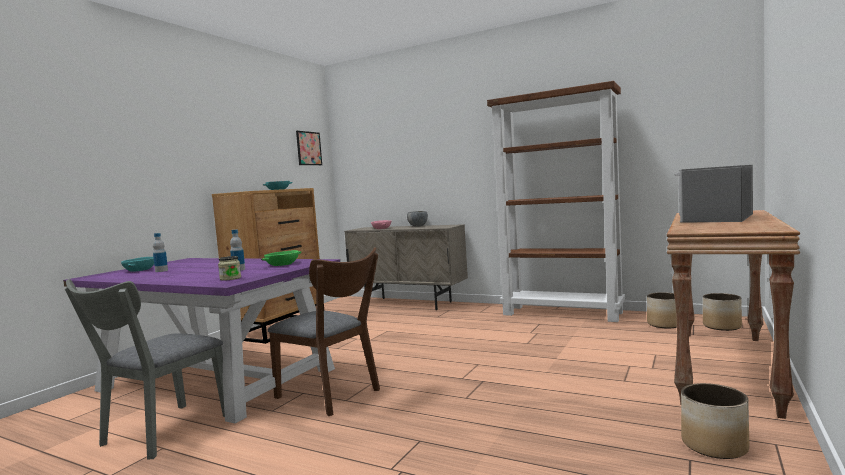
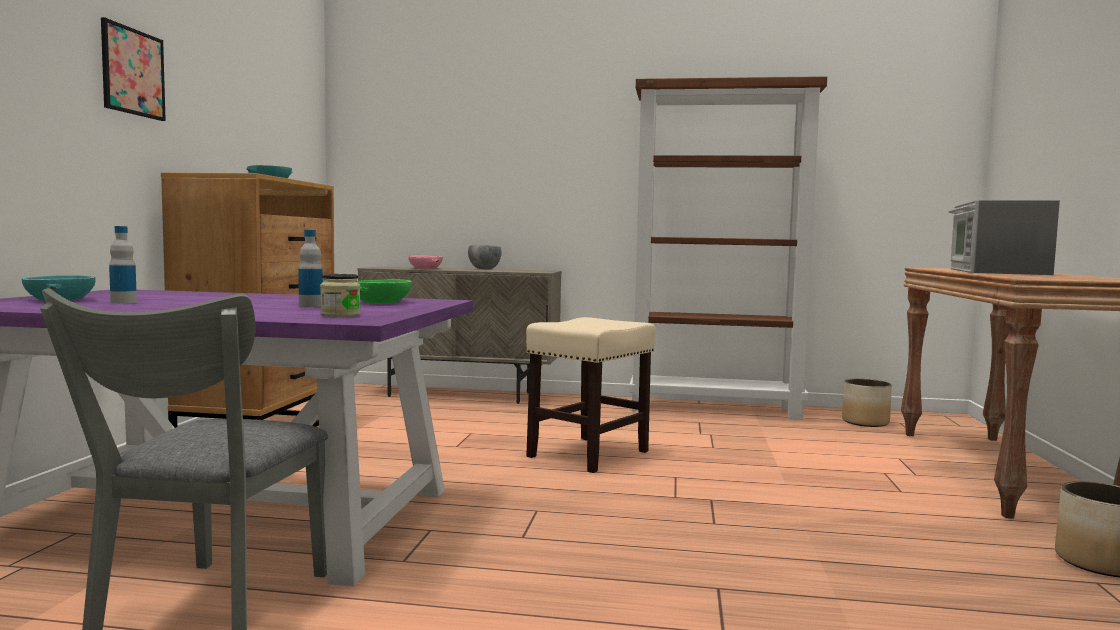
camera: 20 degrees left, 0 degrees up
brown chair [268,247,380,416] -> none
picture [296,131,322,165] -> picture moved to [101,17,166,121]
planter [703,293,742,331] -> none
none -> beige stool [526,317,656,473]

